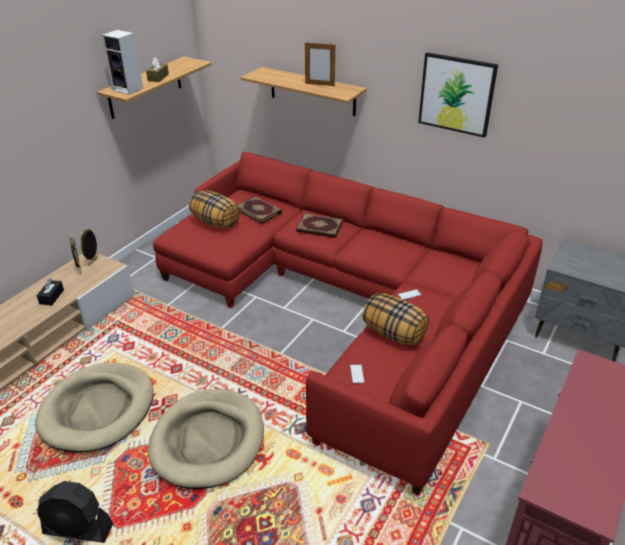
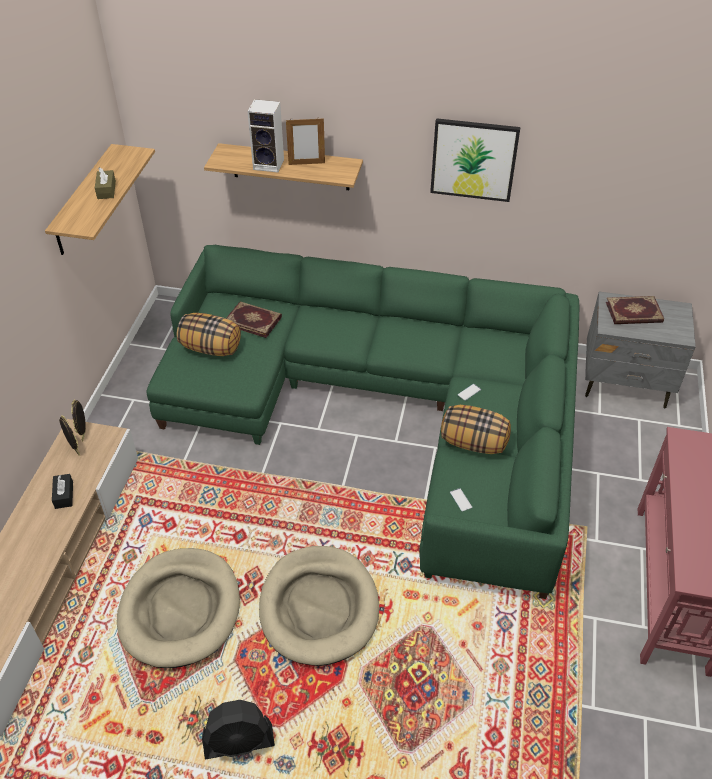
camera: 20 degrees left, 10 degrees up
speaker [102,30,143,95] -> speaker moved to [247,99,284,172]
red sofa [153,152,543,495] -> green sofa [146,245,579,599]
book [296,213,343,238] -> book moved to [606,296,664,324]

